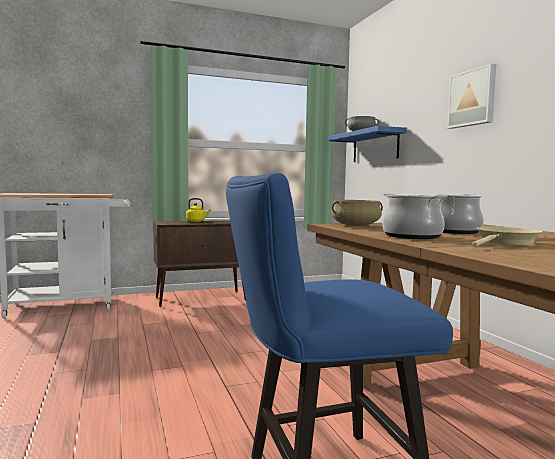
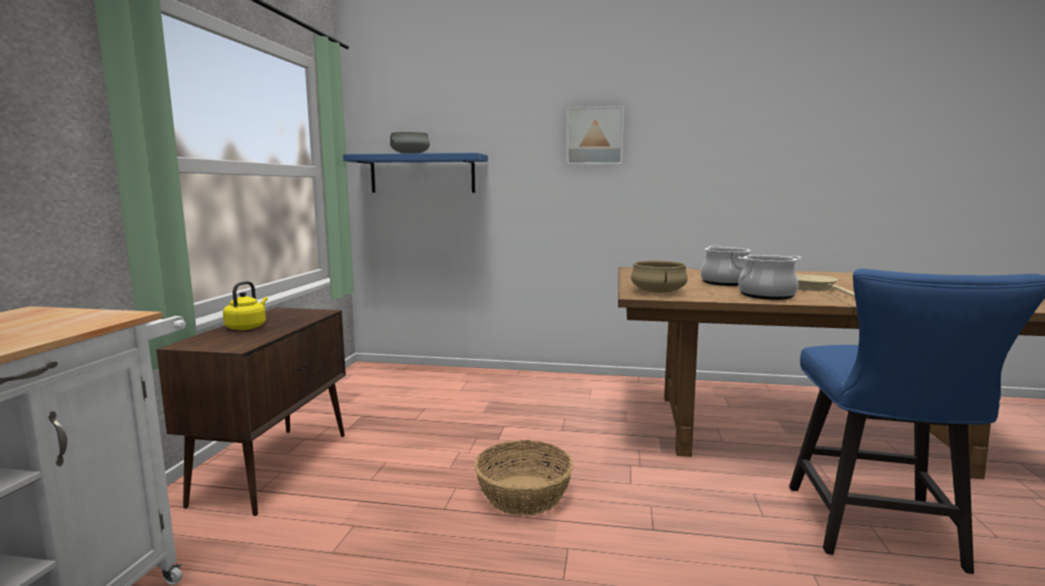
camera: 60 degrees left, 5 degrees up
none -> basket [474,440,573,515]

